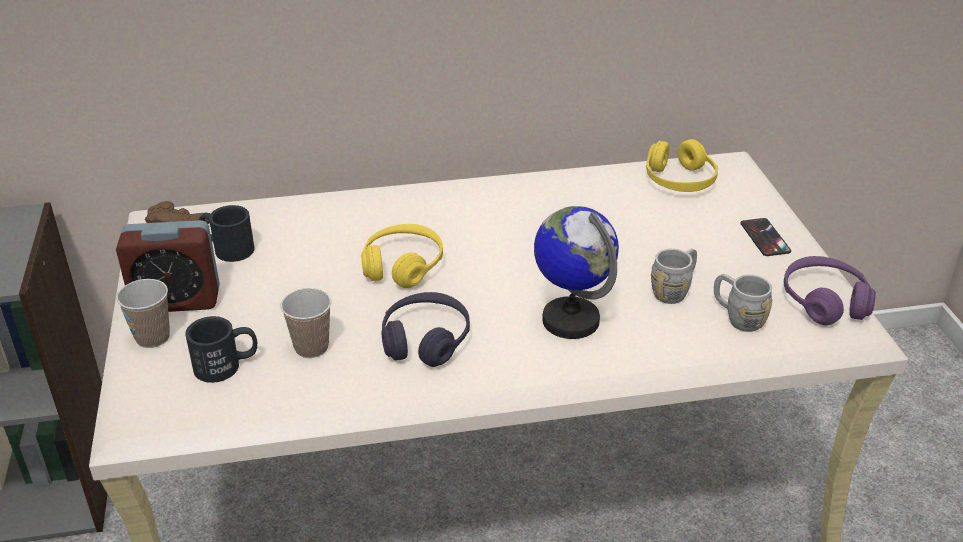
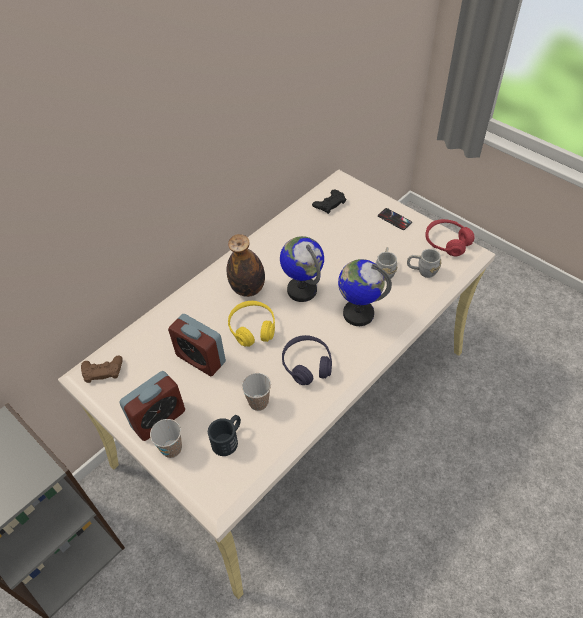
camera: 35 degrees left, 15 degrees up
black mug [199,205,255,262] -> none
yellow headphones [646,139,718,192] -> black game controller [312,189,346,214]
purple headphones [784,256,876,325] -> red headphones [425,219,475,256]
none -> alarm clock [168,314,226,376]
none -> bottle [227,234,265,297]
none -> globe [280,236,324,302]

